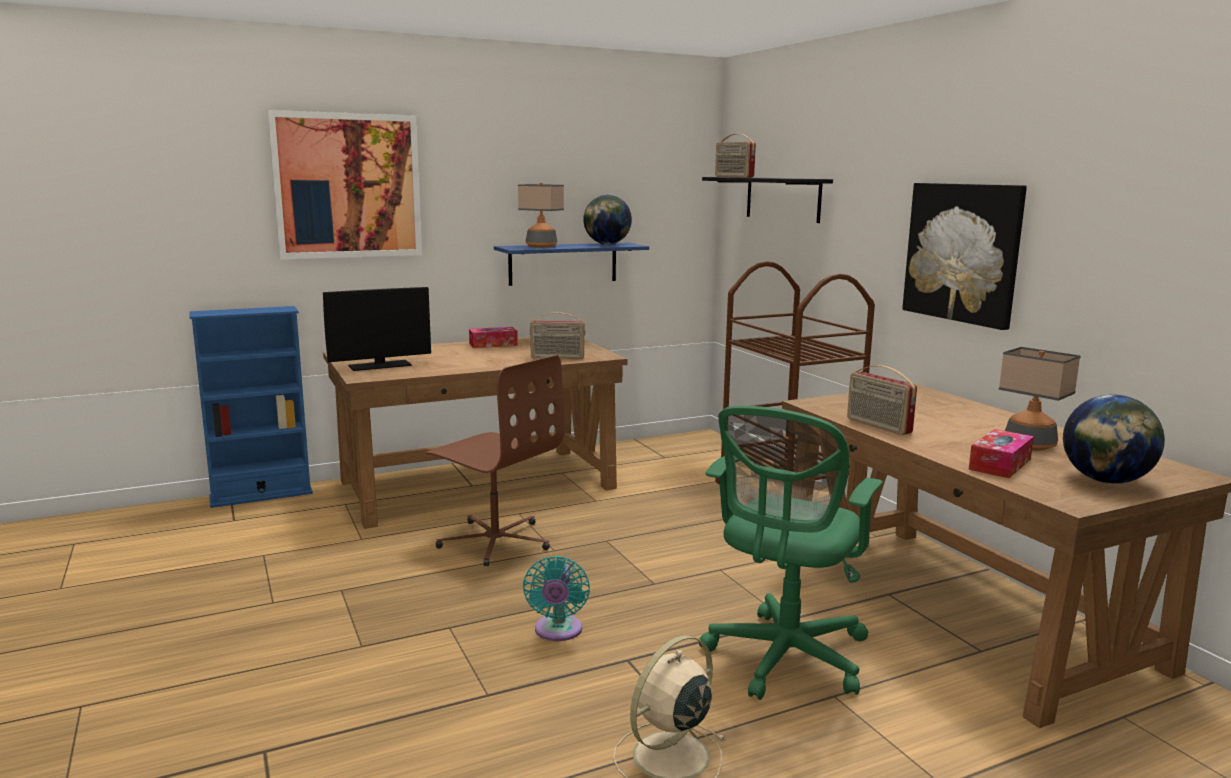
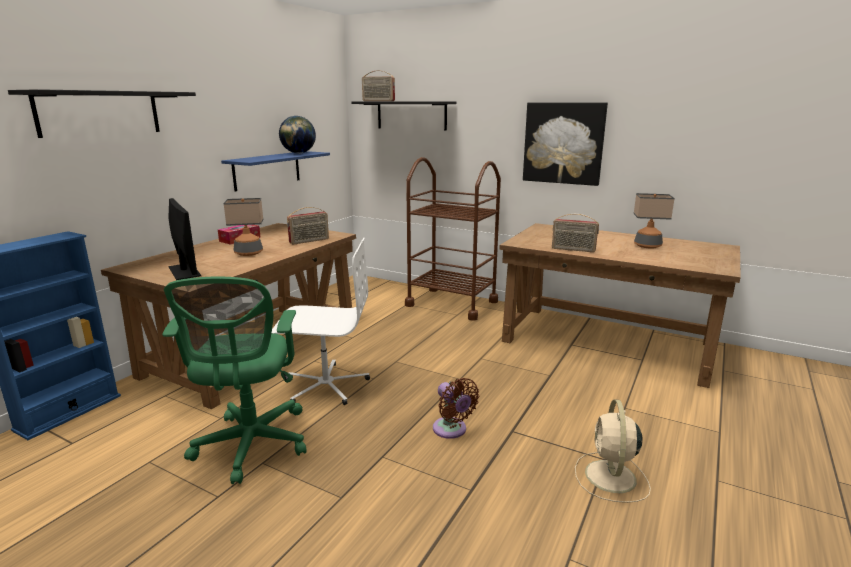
camera: 35 degrees left, 5 degrees up
picture [267,110,422,259] -> black shelf [8,89,196,138]
monitor [323,287,431,371] -> monitor turned 60 degrees counterclockwise [168,198,201,280]
brown office chair [425,355,564,566] -> white office chair [272,238,370,405]
table lamp [518,183,564,248] -> table lamp moved to [223,198,263,256]
turquoise fan [523,556,590,641] -> brown fan [433,378,479,439]
green office chair [699,406,883,700] -> green office chair moved to [162,276,307,484]
tissue box [968,429,1034,478] -> none
globe [1063,394,1165,484] -> none

